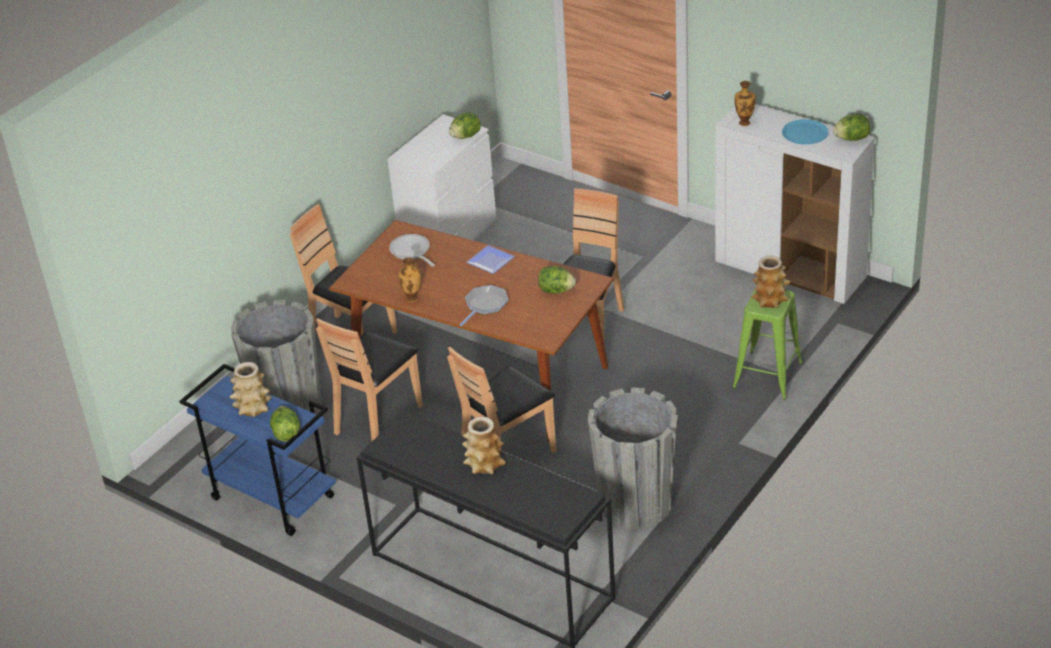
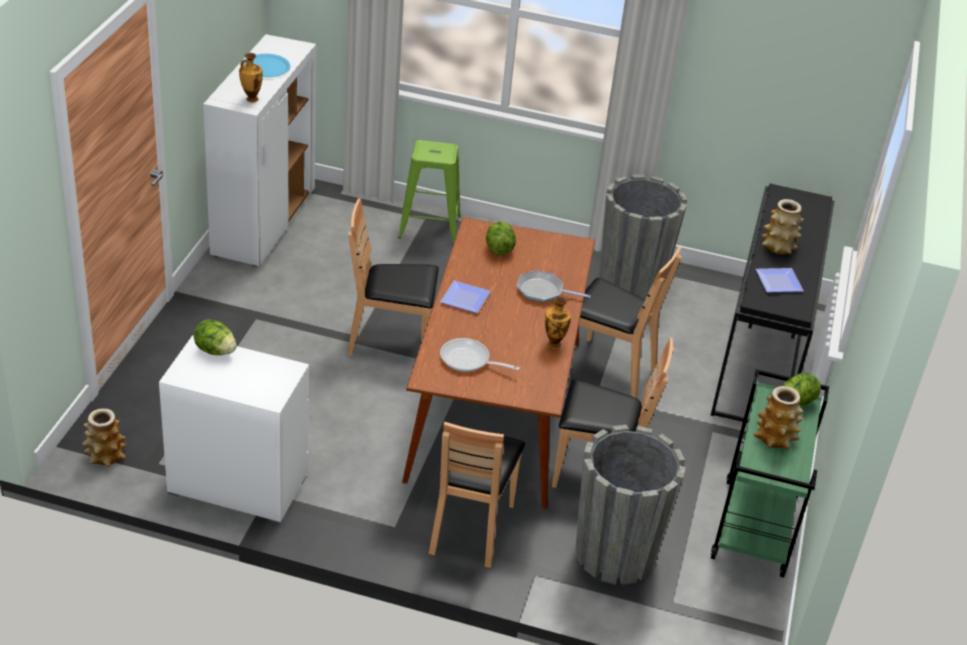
camera: 115 degrees left, 0 degrees up
blue cart [179,364,336,536] -> green cart [711,369,829,577]
frying pan [389,234,435,267] -> frying pan turned 75 degrees clockwise [440,338,520,372]
vase [751,256,790,308] -> vase moved to [83,408,126,467]
lettuce [833,114,870,141] -> none
none -> plate [756,268,804,292]

